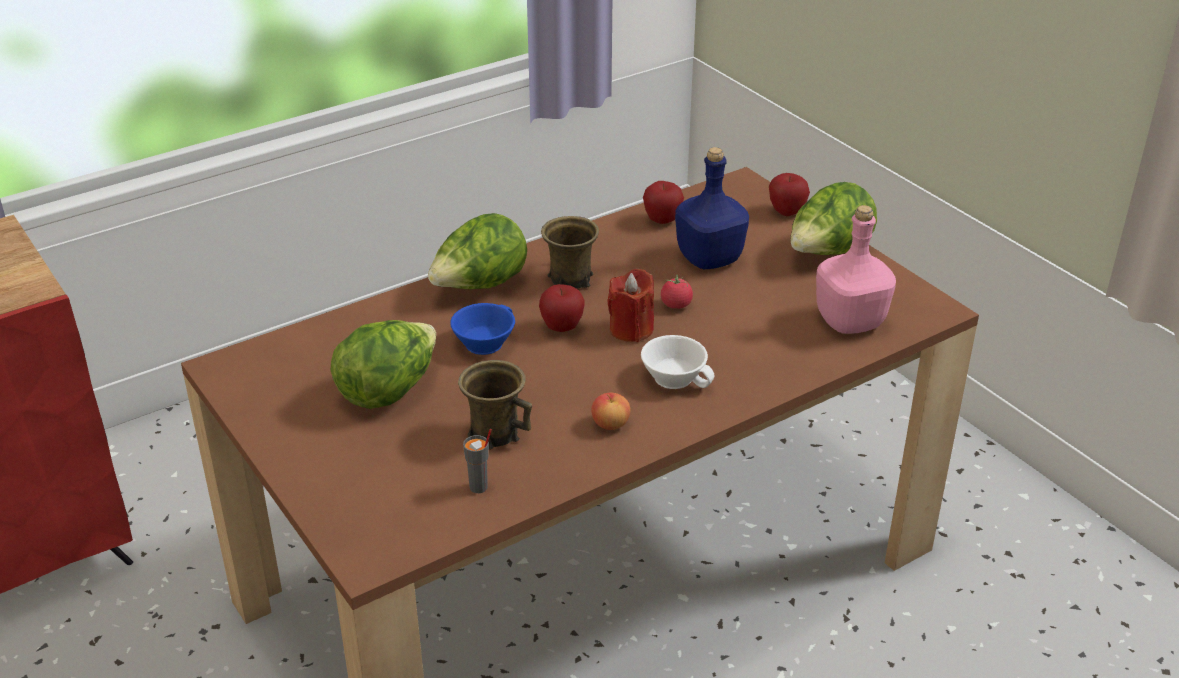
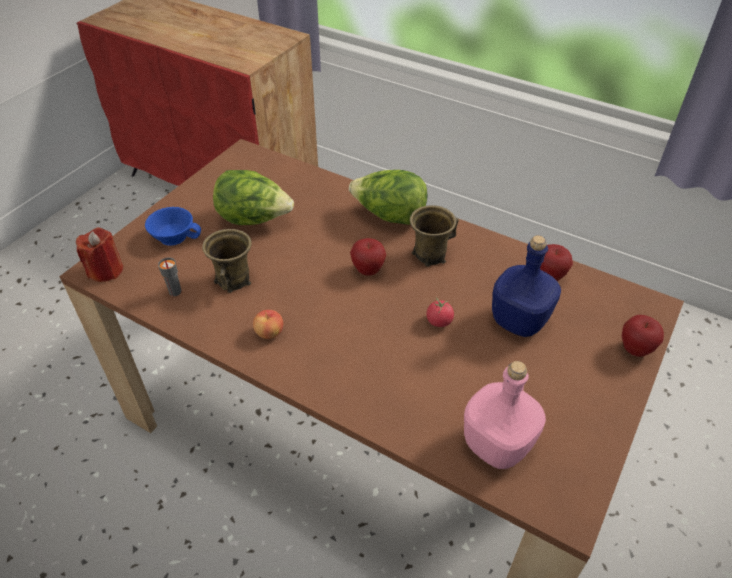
camera: 65 degrees right, 10 degrees up
blue cup [450,303,515,355] -> blue cup moved to [145,207,201,246]
red candle [607,269,654,342] -> red candle moved to [76,228,123,282]
white cup [641,335,715,389] -> none
lettuce [791,182,877,255] -> none

